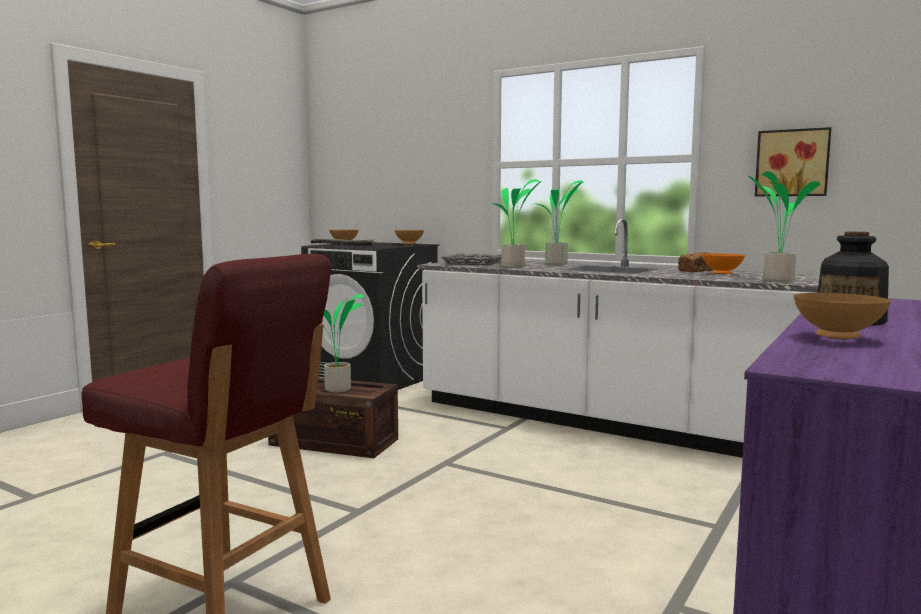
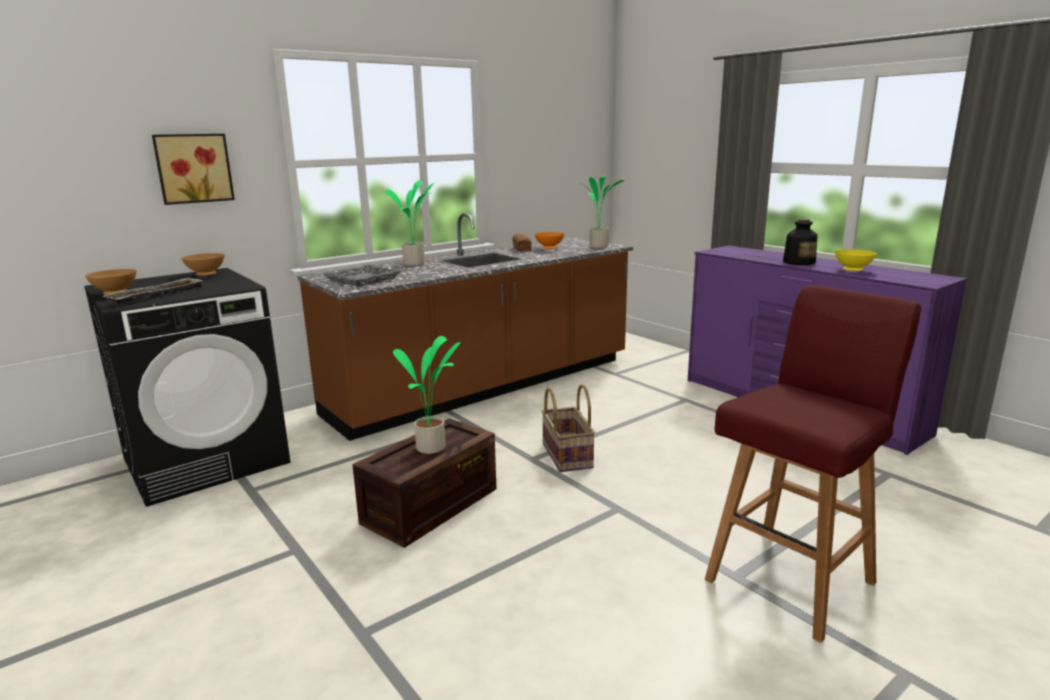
camera: 70 degrees left, 10 degrees up
white counter [417,218,820,458] -> brown counter [298,213,633,441]
potted plant [491,179,542,268] -> none
picture [755,127,831,196] -> picture moved to [152,134,235,205]
brown bowl [794,293,891,339] -> yellow bowl [835,249,877,271]
none -> basket [542,384,595,472]

